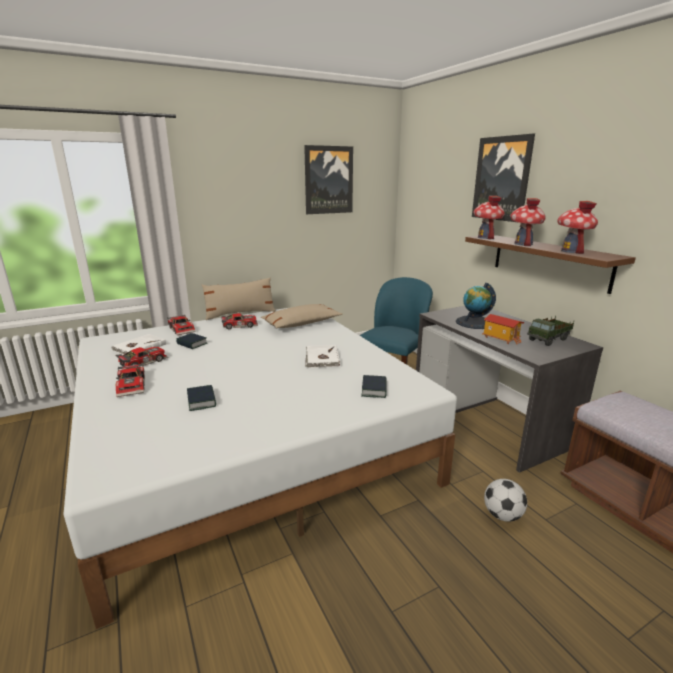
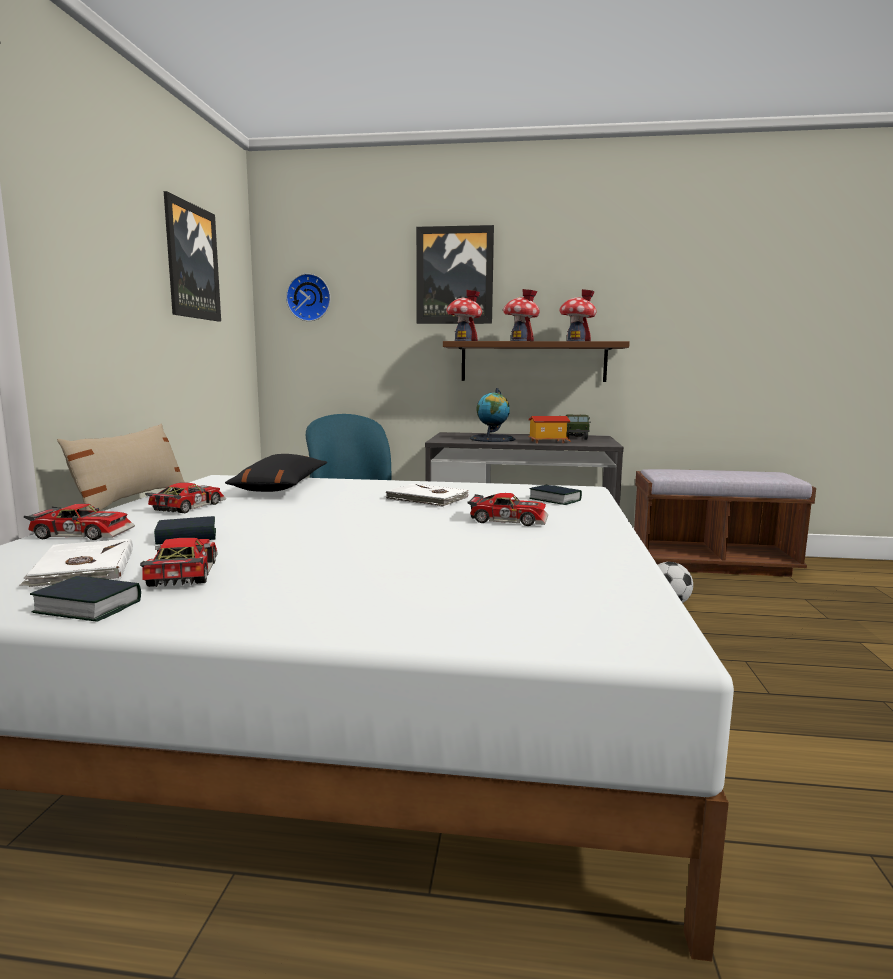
camera: 55 degrees left, 10 degrees down
toy car [116,364,145,397] -> toy car moved to [467,493,548,526]
book [187,385,216,411] -> book moved to [30,576,141,622]
beige pillow [261,304,343,328] -> black pillow [225,454,327,492]
none -> wall clock [286,273,331,321]

